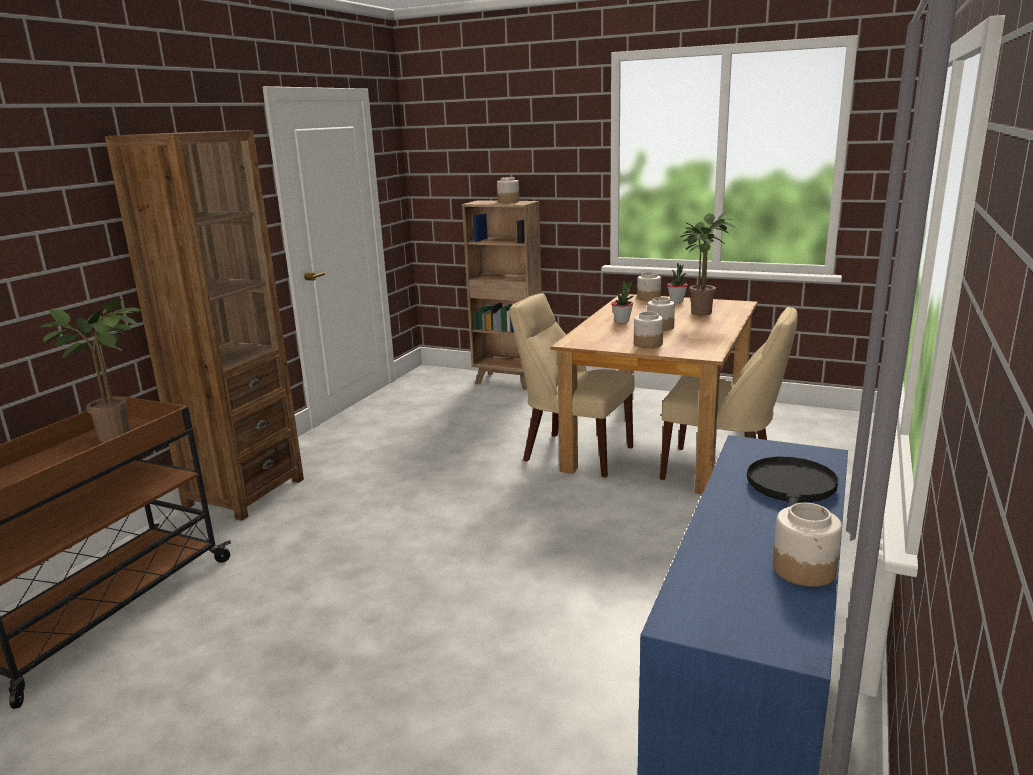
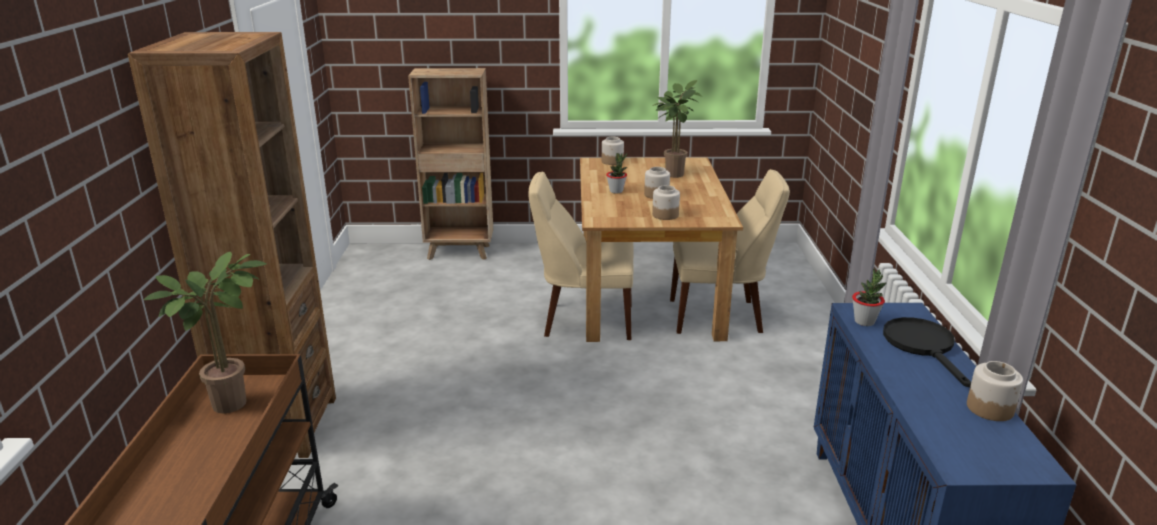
camera: 25 degrees left, 5 degrees up
jar [497,177,519,203] -> none
potted plant [667,263,688,303] -> potted plant moved to [852,269,886,326]

